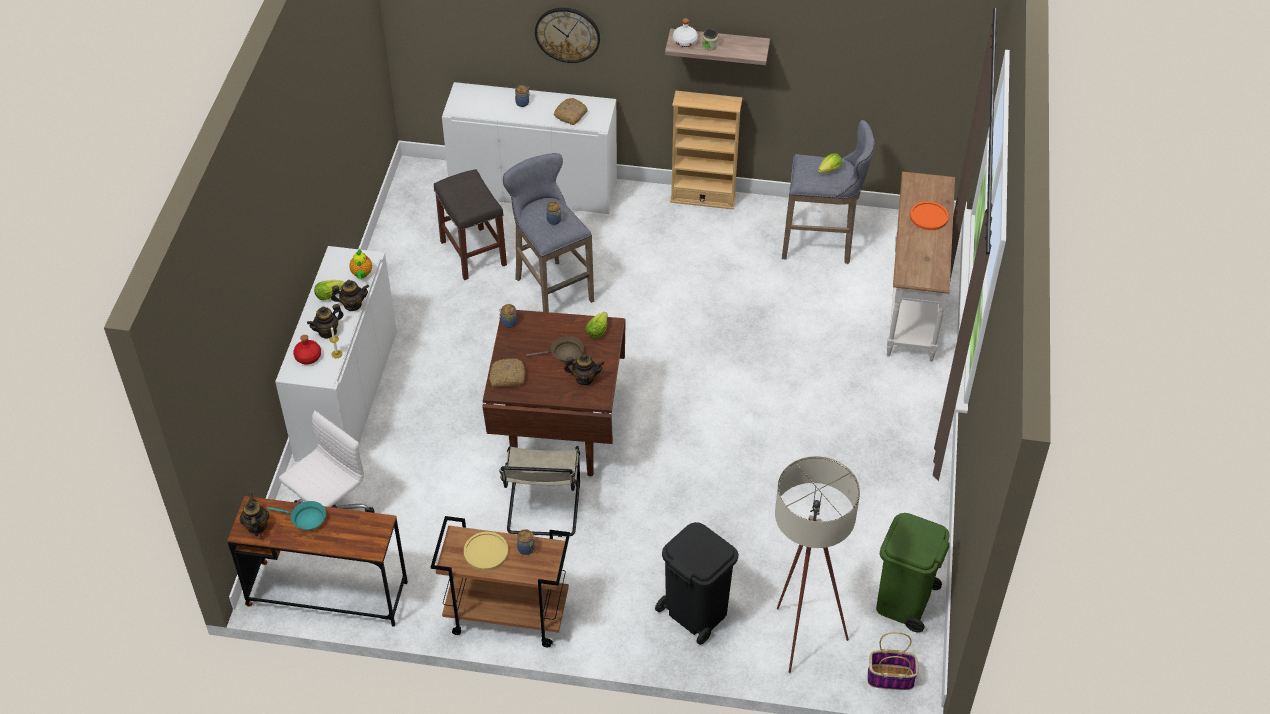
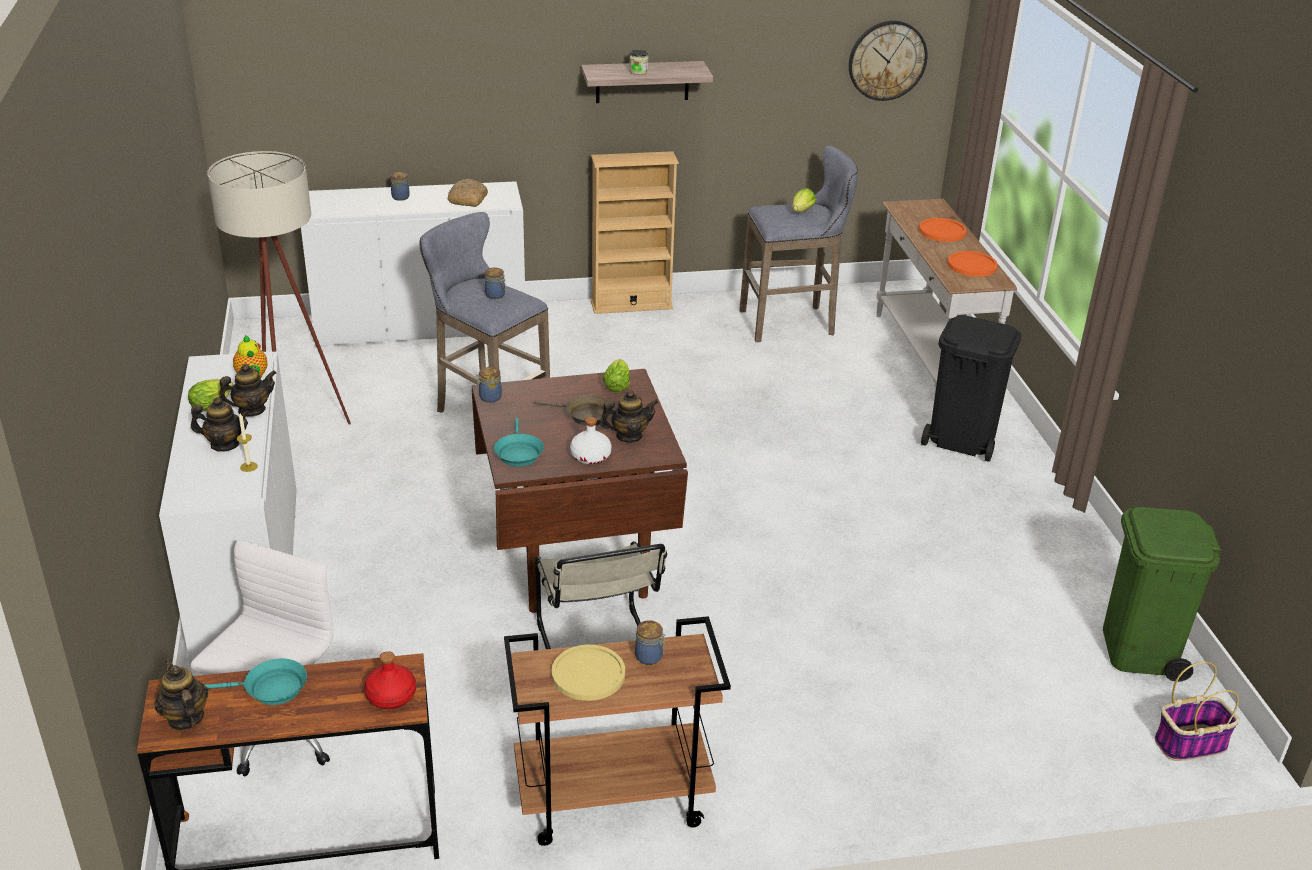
camera: 20 degrees left, 15 degrees down
red bottle [293,335,321,365] -> red bottle moved to [364,651,416,709]
teapot [307,304,344,339] -> teapot turned 120 degrees counterclockwise [191,397,250,452]
grey stool [434,169,507,280] -> none
bread [489,358,525,387] -> turquoise frying pan [494,418,544,467]
brown frying pan [526,336,584,362] -> brown frying pan turned 45 degrees clockwise [534,395,614,426]
wall clock [535,8,600,63] -> wall clock moved to [849,21,928,101]
black trash can [655,522,739,645] -> black trash can moved to [921,315,1022,462]
white bottle [673,18,698,47] -> white bottle moved to [570,417,611,464]
beige floor lamp [775,456,860,673] -> beige floor lamp moved to [207,151,351,425]
none -> orange plate [948,251,997,277]

